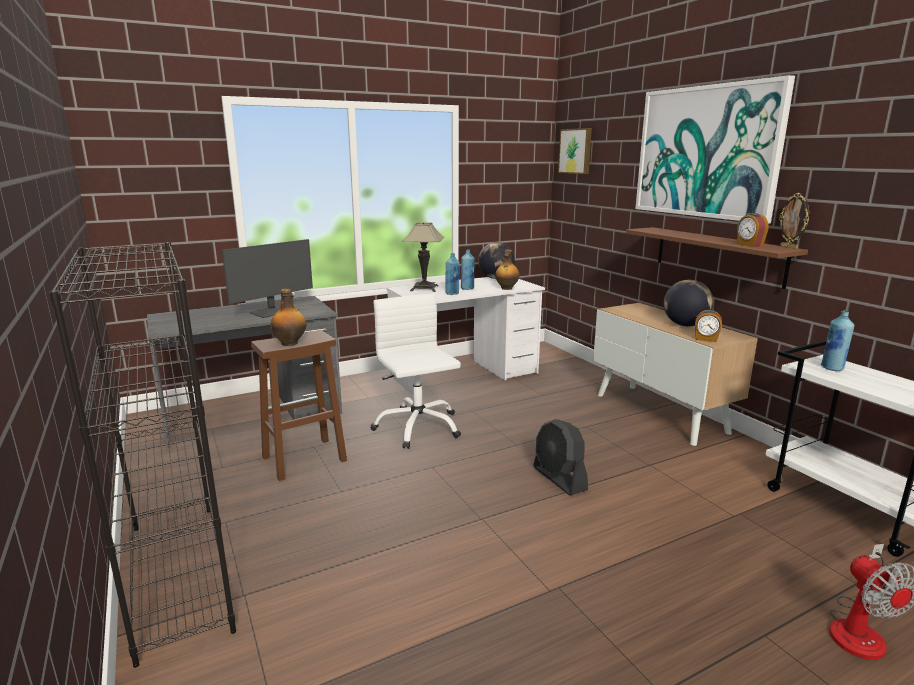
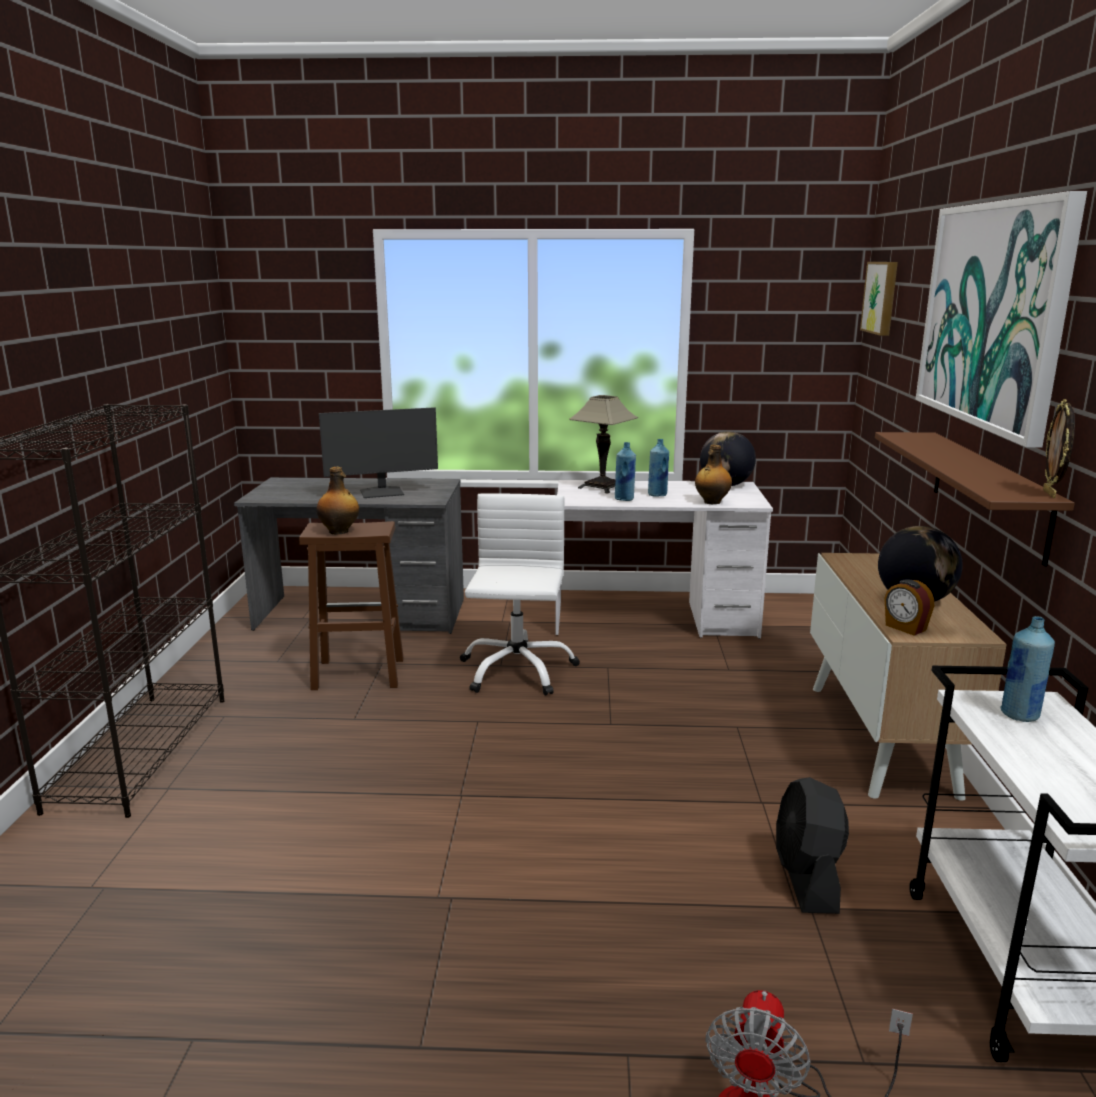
camera: 30 degrees right, 0 degrees up
black fan [533,419,588,496] -> black fan moved to [776,777,849,914]
alarm clock [737,213,769,247] -> none

